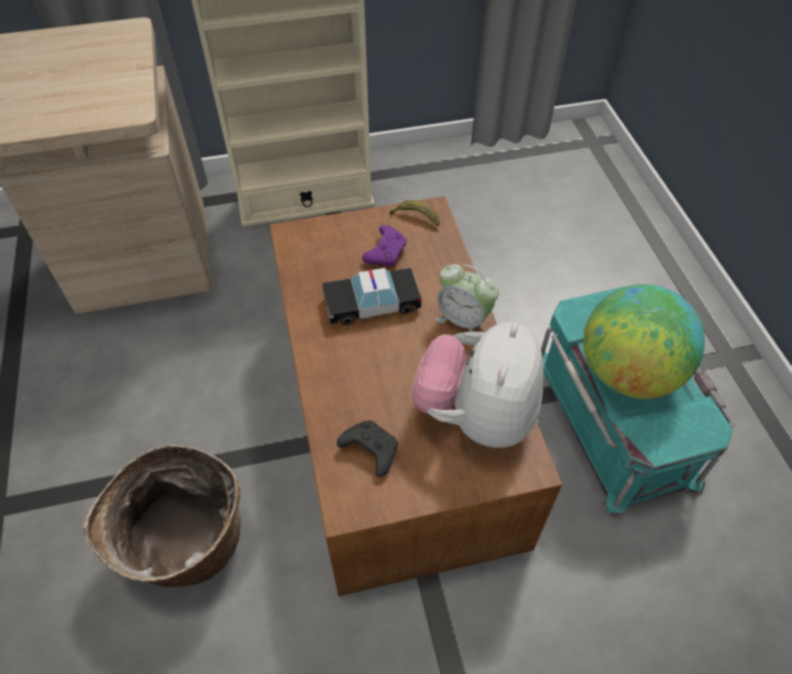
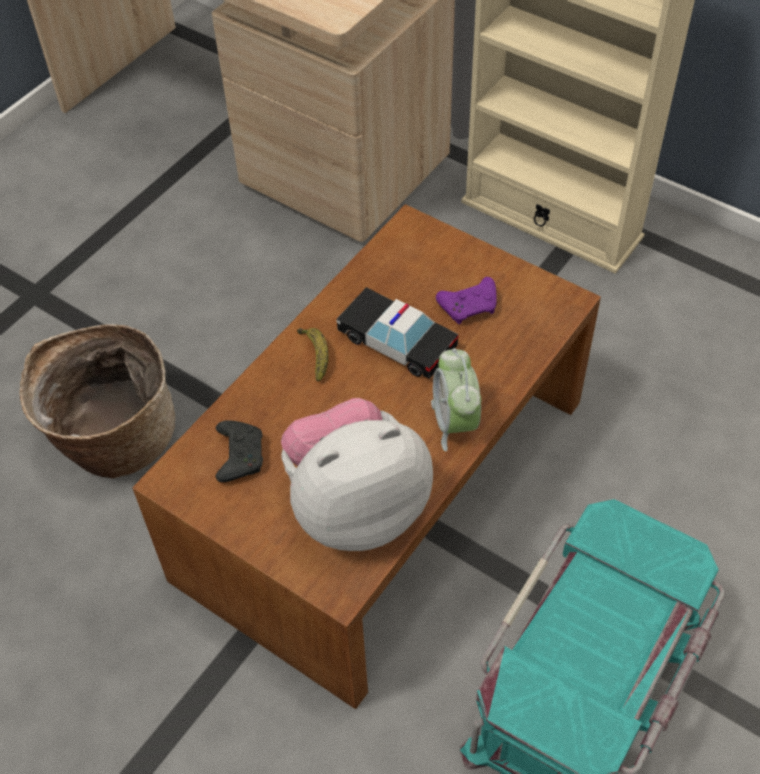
camera: 50 degrees right, 0 degrees up
banana [389,200,440,226] -> banana moved to [297,328,328,382]
globe [583,284,705,399] -> none

